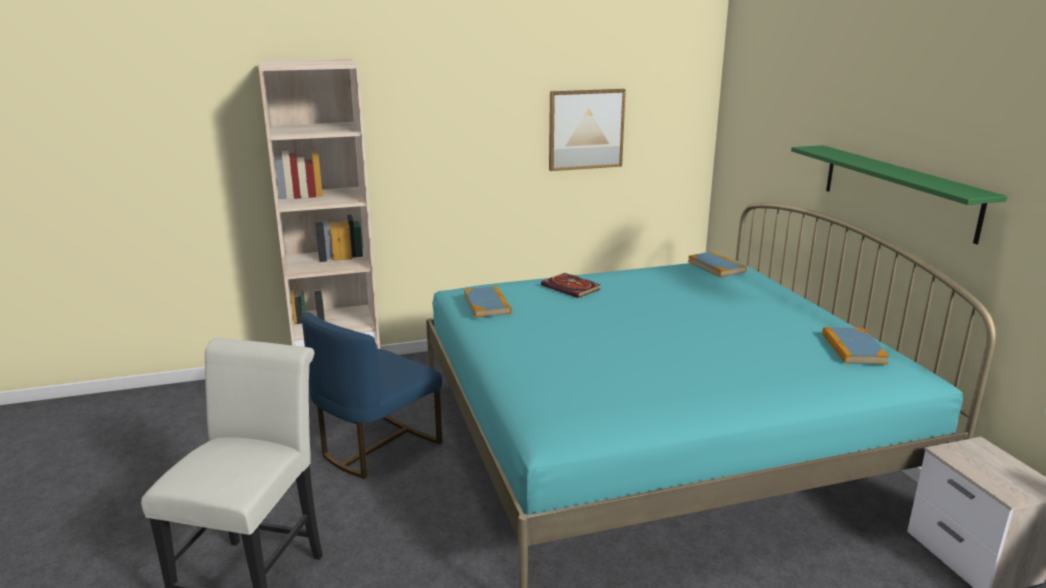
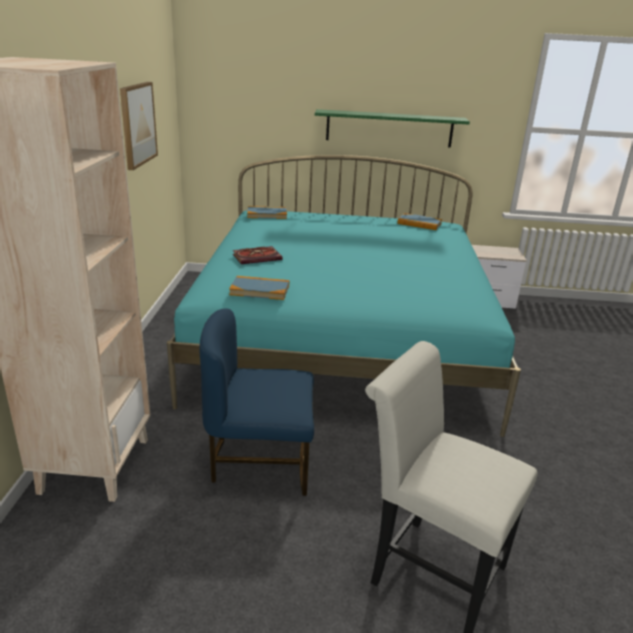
camera: 70 degrees left, 5 degrees up
blue chair [302,312,442,479] -> blue chair turned 120 degrees clockwise [199,308,314,496]

